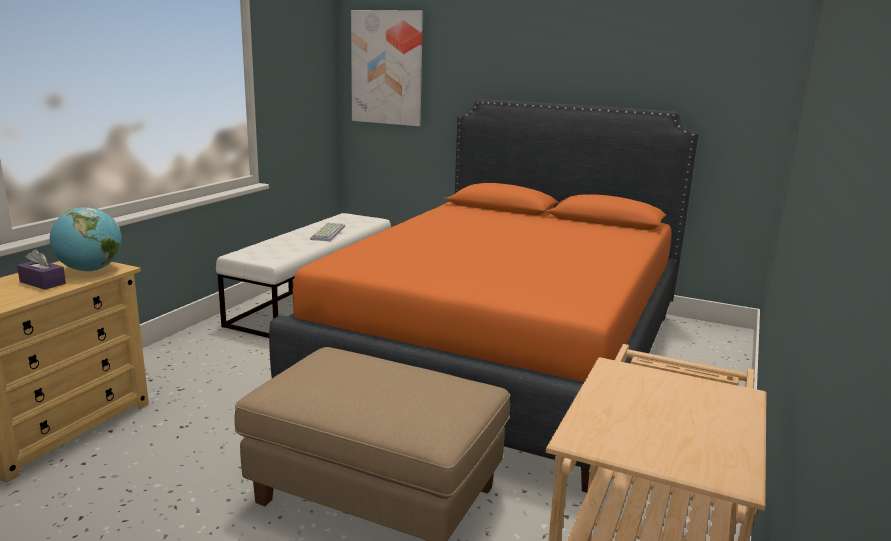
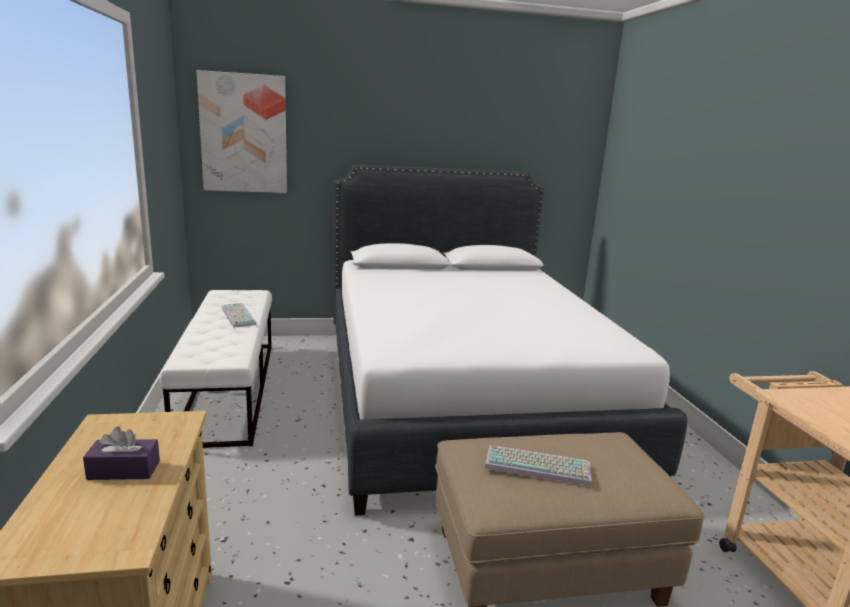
camera: 35 degrees left, 0 degrees up
globe [50,207,122,272] -> none
orange bed [269,99,699,493] -> white bed [333,165,688,516]
none -> keyboard [485,445,592,486]

